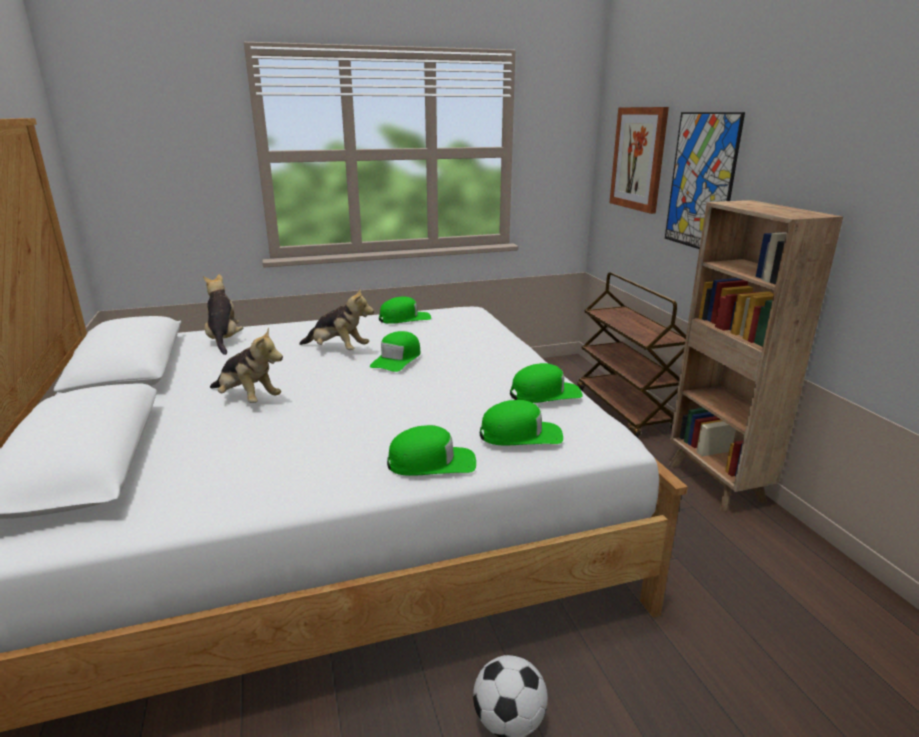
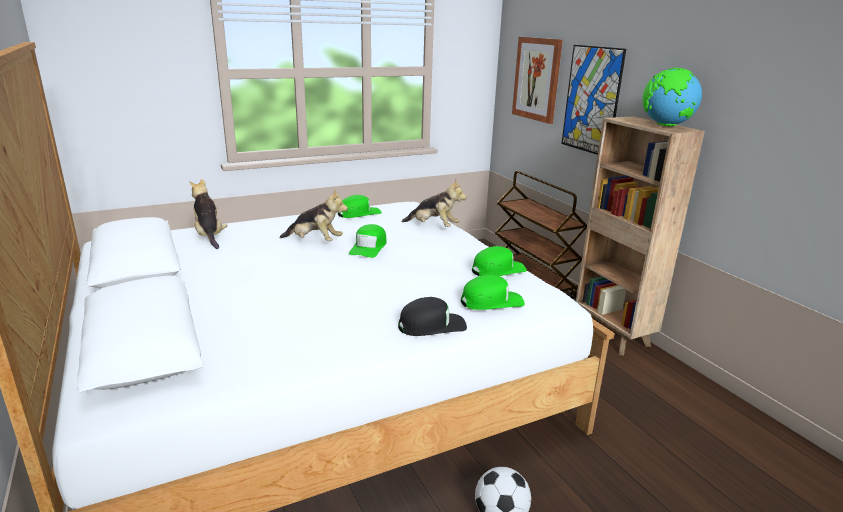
camera: 10 degrees left, 0 degrees up
plush toy [210,327,283,403] -> plush toy moved to [402,180,466,227]
green cap [387,425,476,476] -> black cap [398,297,467,336]
none -> globe [643,68,702,126]

